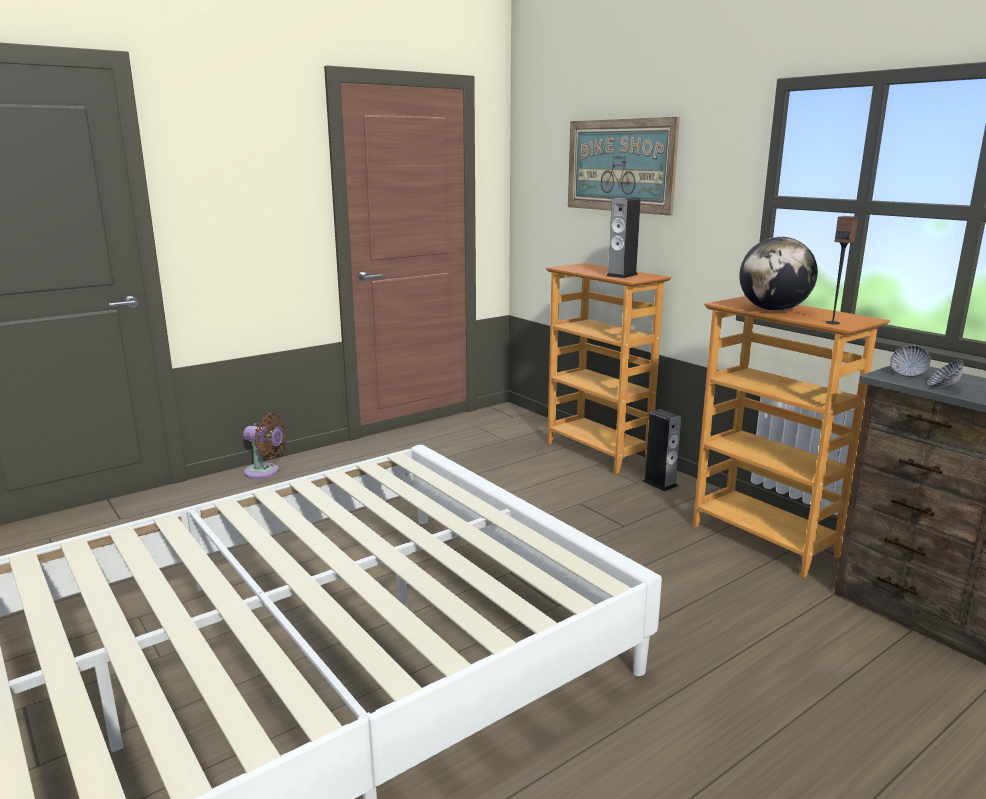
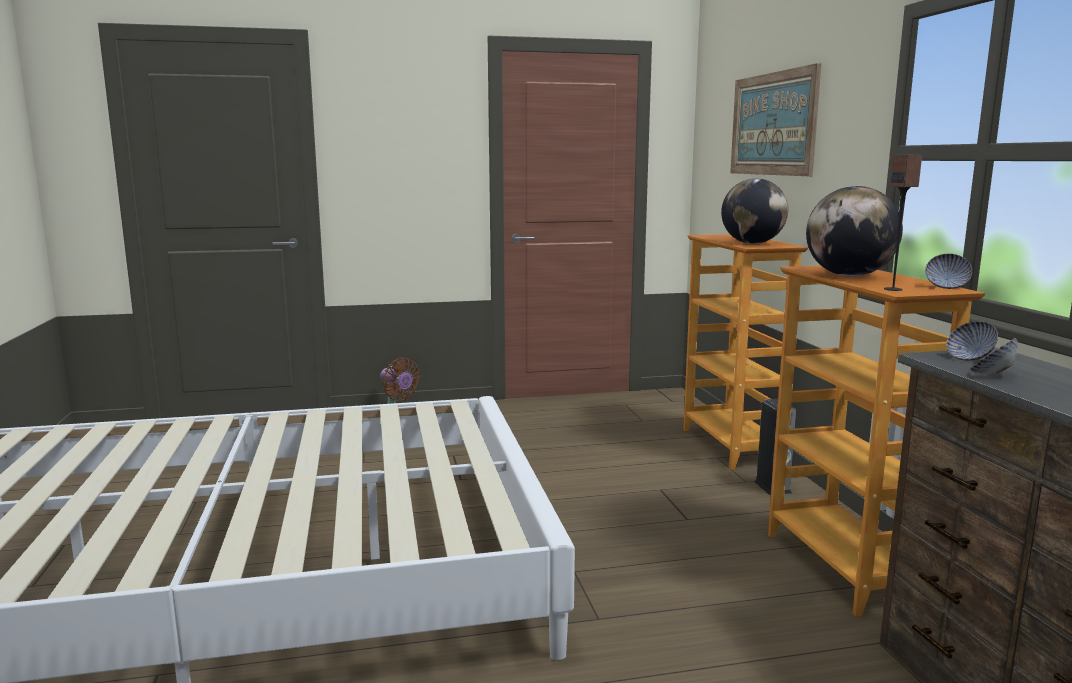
camera: 25 degrees right, 5 degrees down
speaker [606,197,641,278] -> globe [721,178,788,244]
none -> bowl [925,254,973,289]

